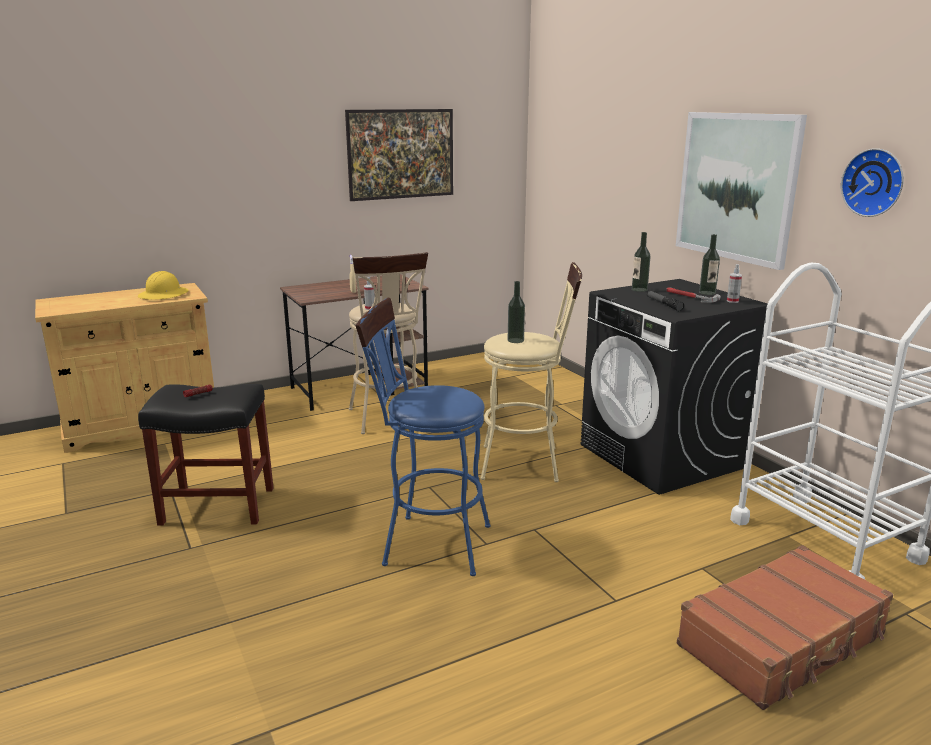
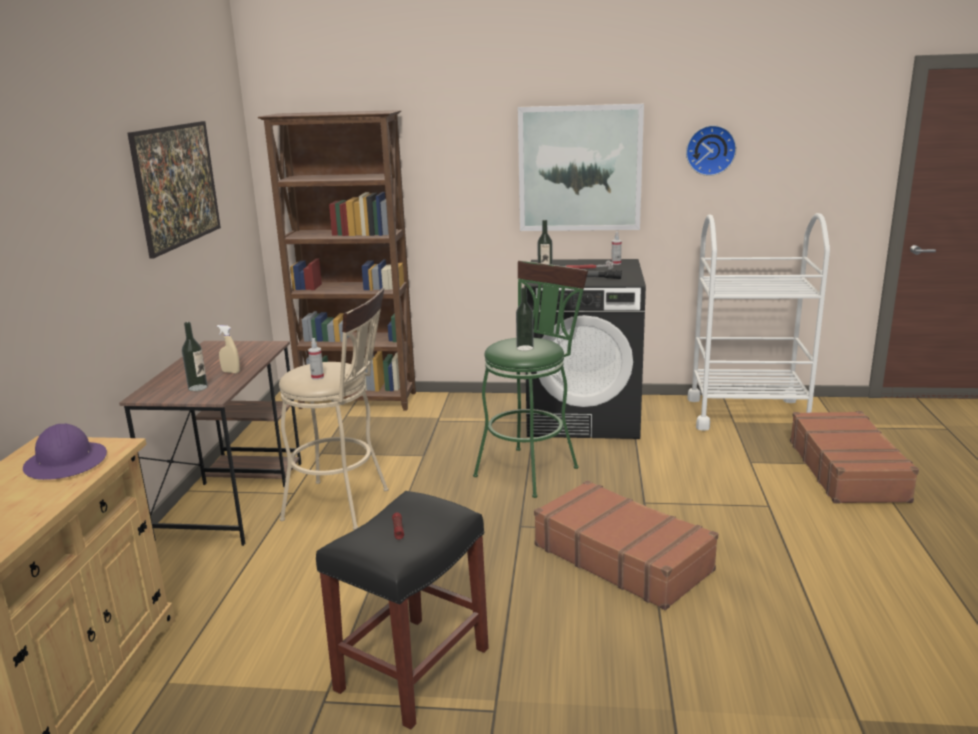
camera: 55 degrees left, 0 degrees up
yellow hard hat [138,271,189,300] -> purple hard hat [23,423,107,480]
blue stool [355,298,490,576] -> brown suitcase [534,480,718,610]
beige stool [480,262,582,482] -> green stool [473,260,588,498]
bottle [699,234,720,295] -> bottle moved to [182,322,208,391]
none -> brown bookcase [258,110,416,410]

